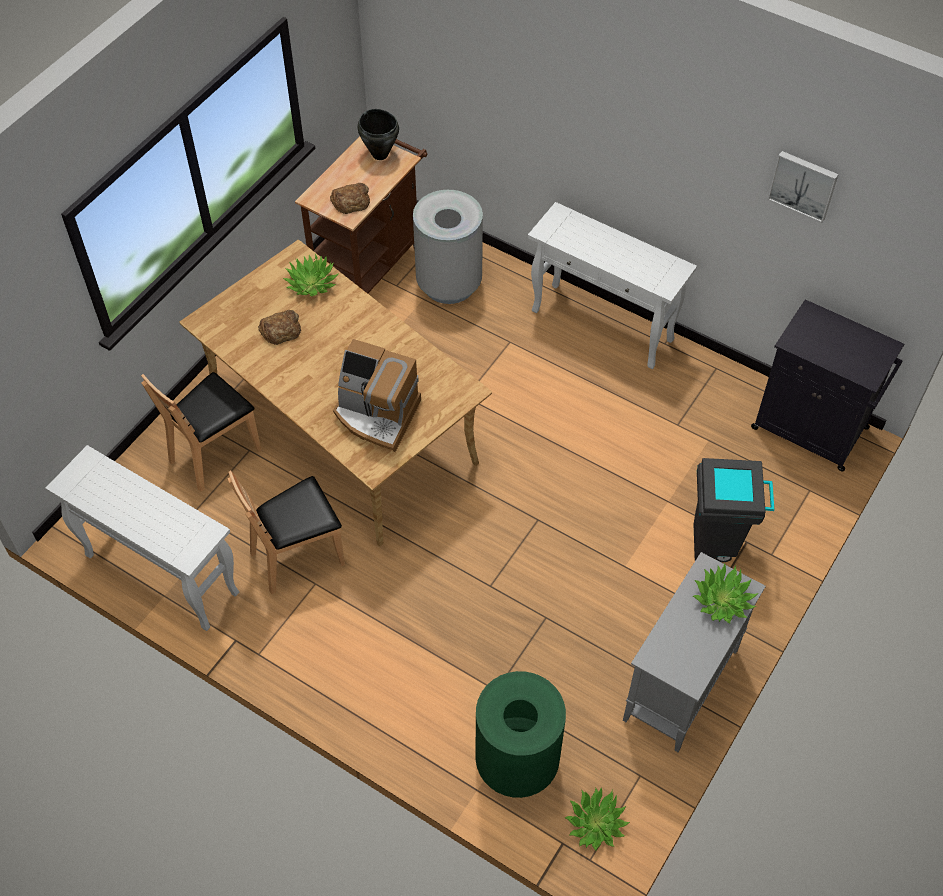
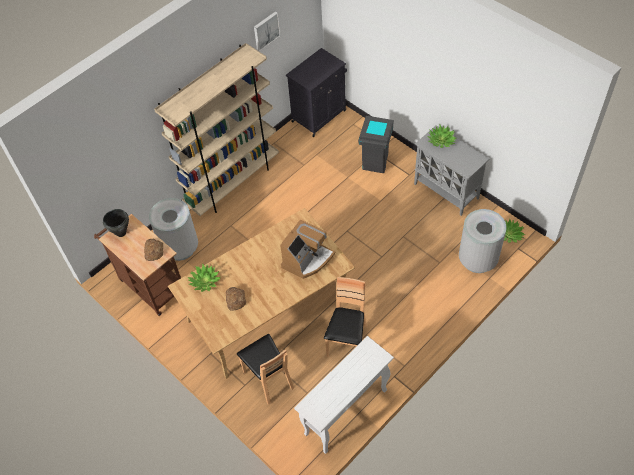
camera: 75 degrees left, 0 degrees up
brown chair [228,471,345,594] -> brown chair turned 150 degrees counterclockwise [324,277,367,357]
green trash can [475,671,566,798] -> grey trash can [459,209,507,273]
white console table [528,202,697,369] -> beige bookcase [154,43,279,216]

